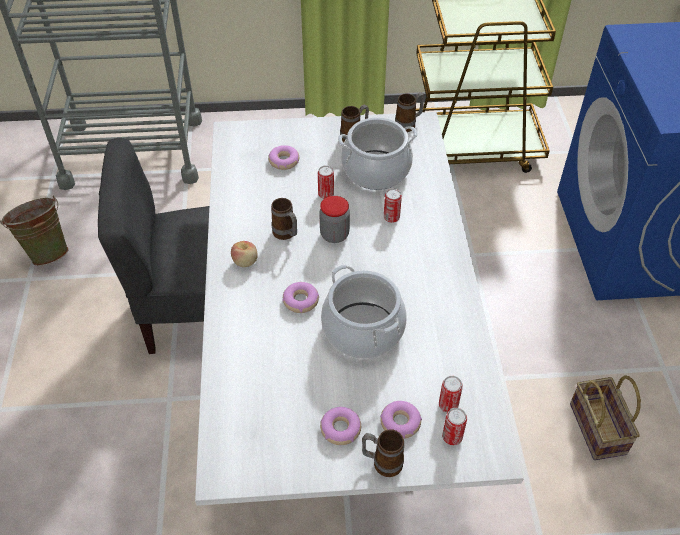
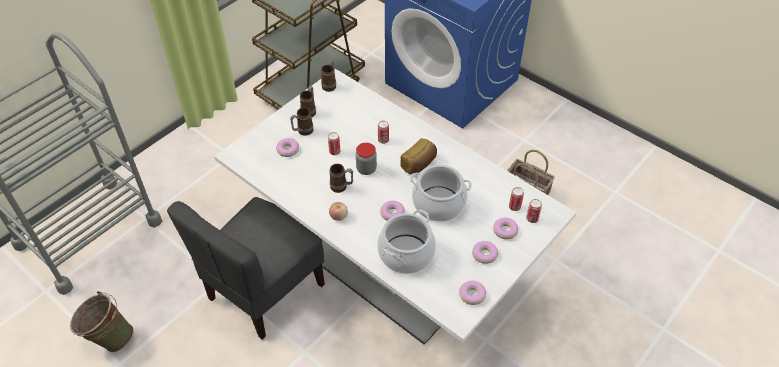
camera: 45 degrees left, 0 degrees up
cooking pot [338,117,417,190] -> cooking pot moved to [377,209,436,274]
mug [362,429,404,477] -> mug moved to [290,108,313,136]
none -> bread [400,138,437,174]
none -> donut [459,281,486,305]

